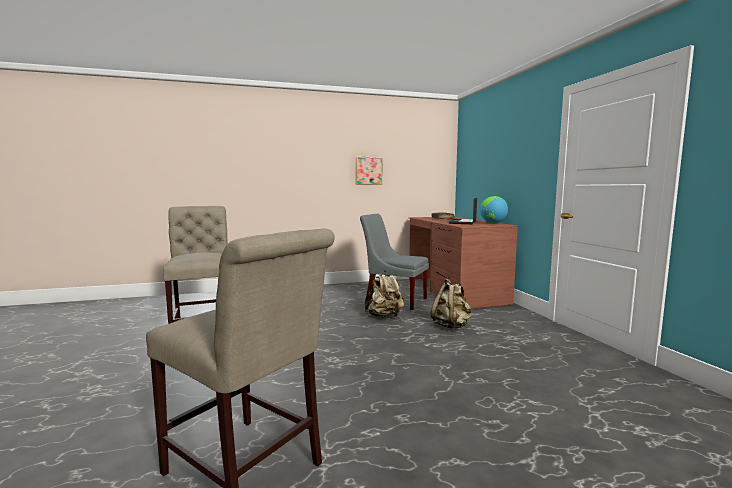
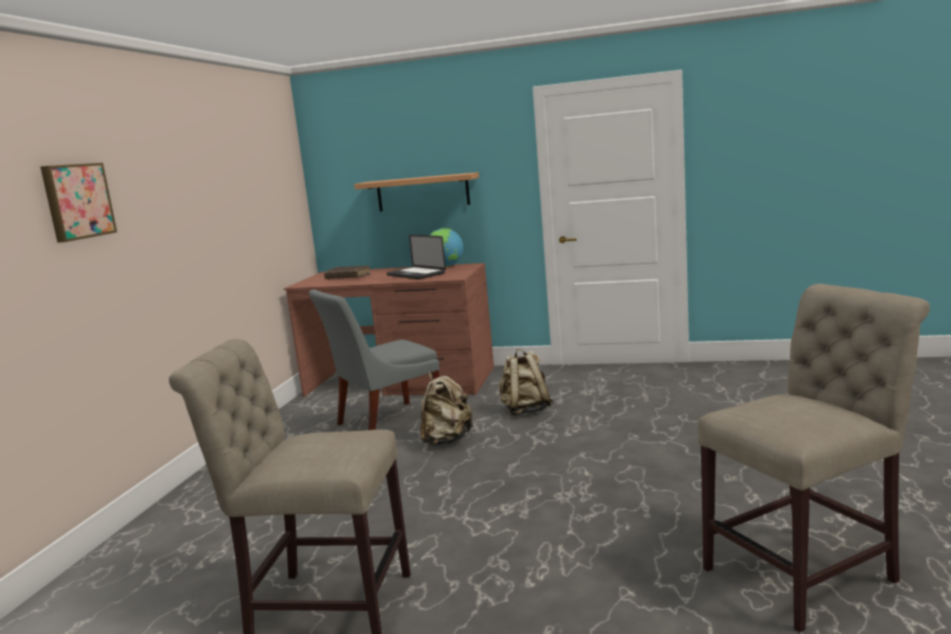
camera: 60 degrees left, 5 degrees up
picture [355,157,382,185] -> picture moved to [40,163,117,243]
none -> shelf [354,172,479,211]

